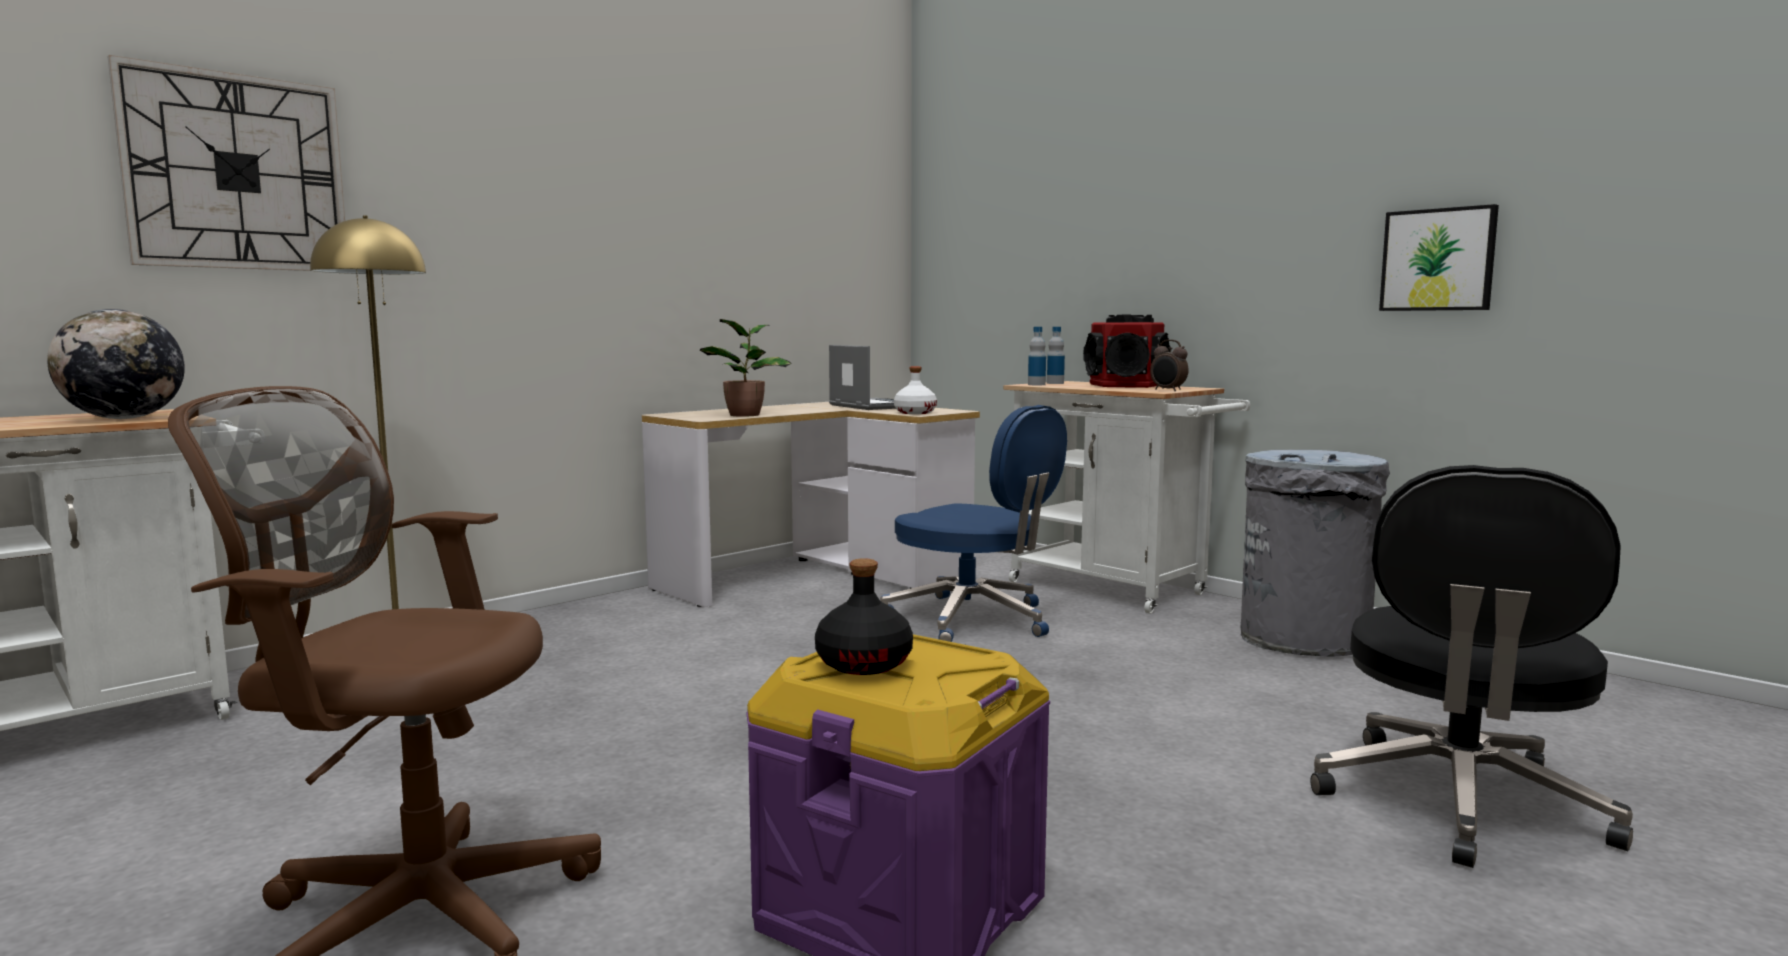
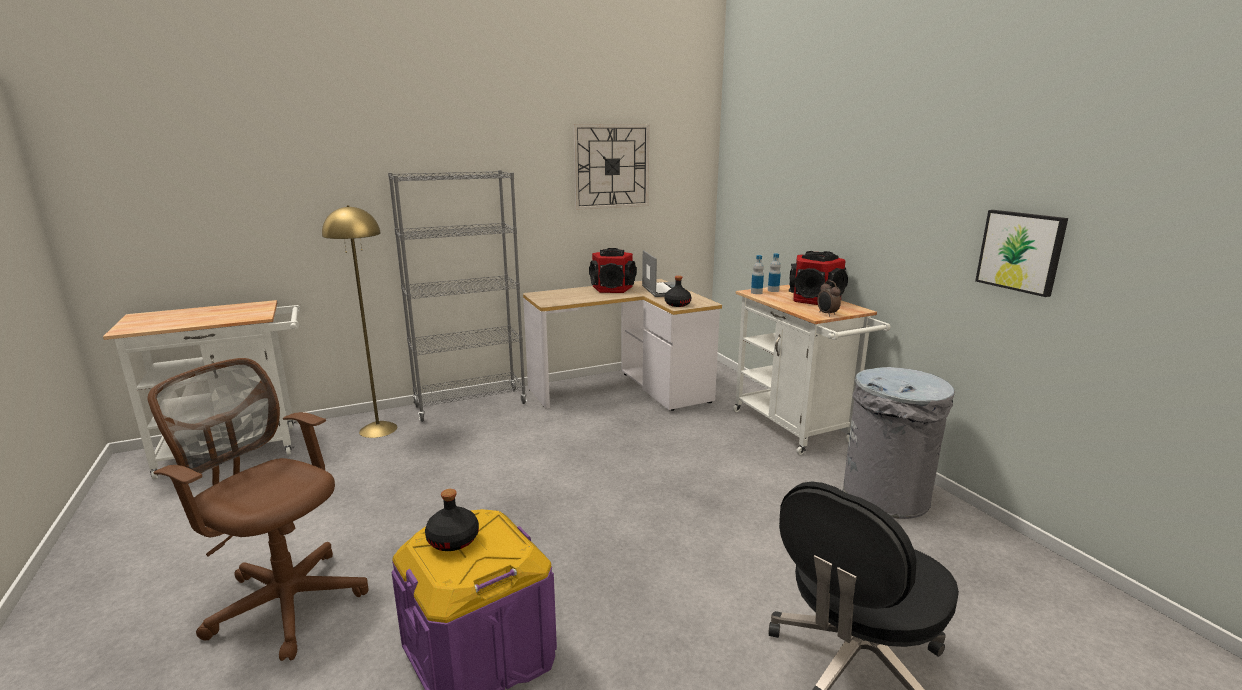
camera: 20 degrees right, 10 degrees up
globe [47,309,185,419] -> none
wall clock [107,55,345,271] -> wall clock moved to [573,124,649,210]
potted plant [700,319,791,417] -> none
blue office chair [880,405,1067,642] -> none
white bottle [894,366,937,414] -> black bottle [665,276,691,307]
none -> grey bookcase [388,170,527,422]
none -> speaker [589,248,637,293]

